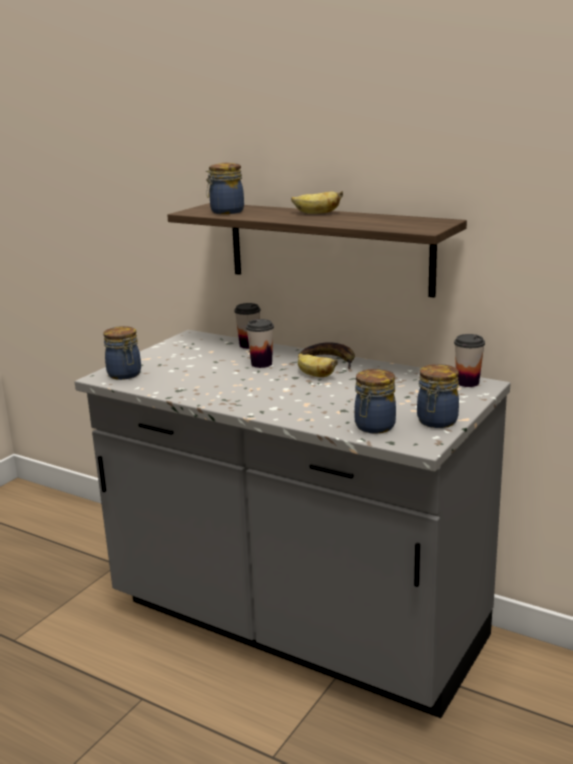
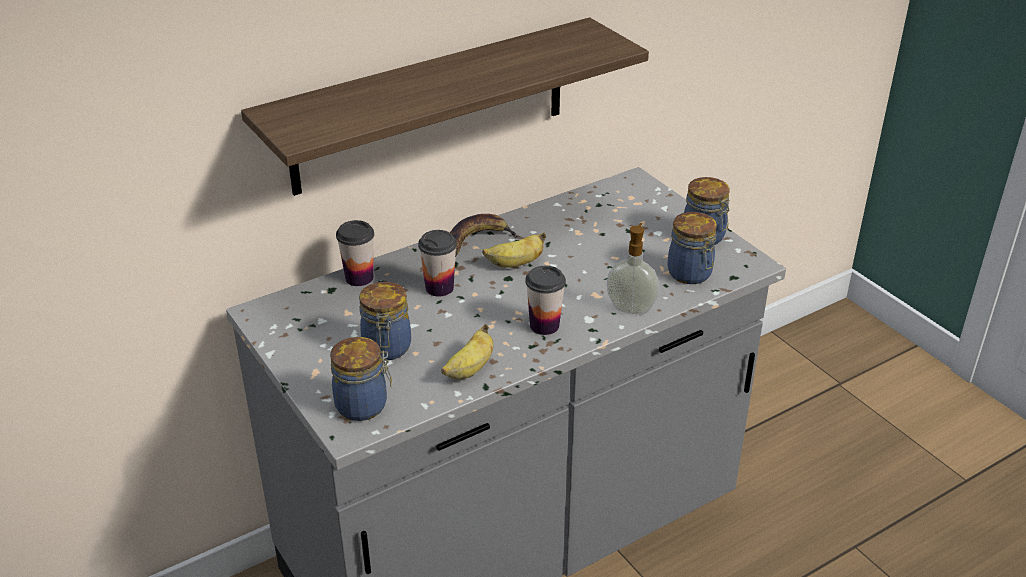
camera: 65 degrees left, 15 degrees up
jar [206,163,244,214] -> jar moved to [359,281,411,360]
banana [291,191,343,214] -> banana moved to [441,324,493,380]
cup [454,334,485,387] -> cup moved to [525,266,566,335]
none -> soap dispenser [607,223,659,315]

